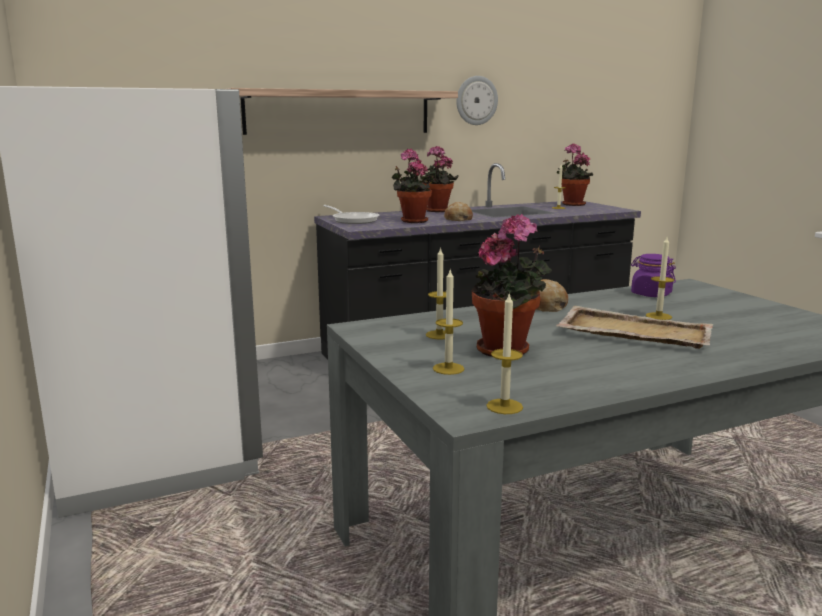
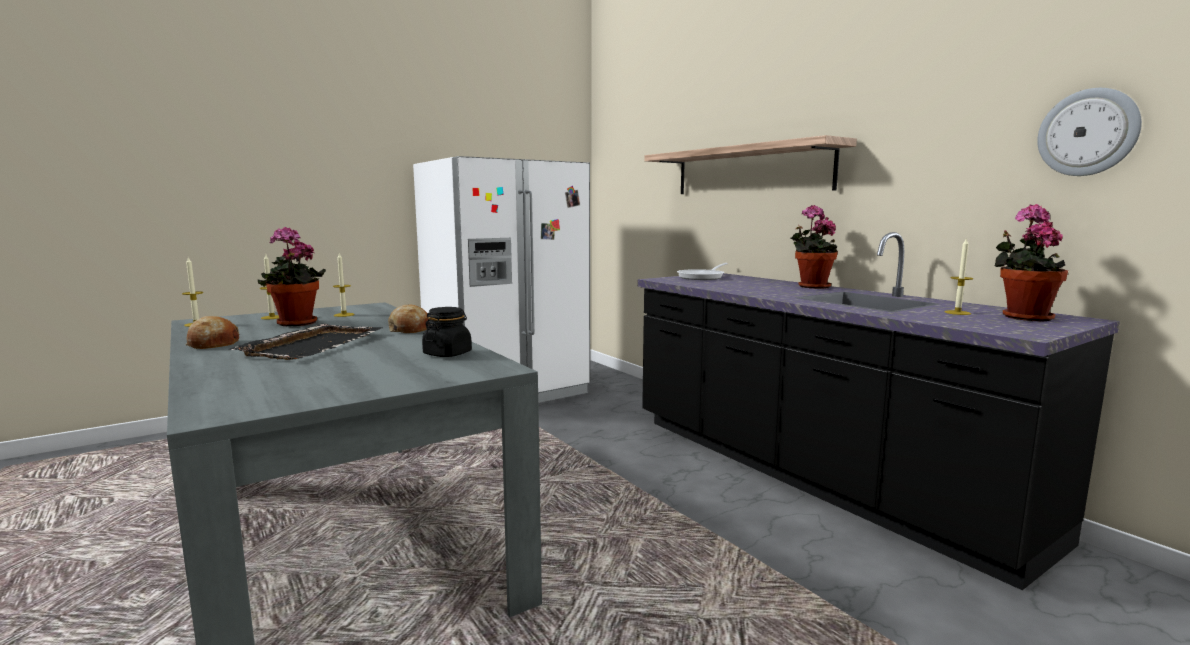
camera: 80 degrees right, 5 degrees down
potted plant [392,148,432,223] -> none
bread [444,202,473,221] -> bread moved to [186,316,240,349]
wall clock [456,76,498,125] -> wall clock moved to [1037,88,1142,176]
beige tray [556,306,714,349] -> black tray [229,324,381,360]
purple jar [631,254,676,297] -> black jar [422,307,472,357]
candle [646,237,674,320] -> none

